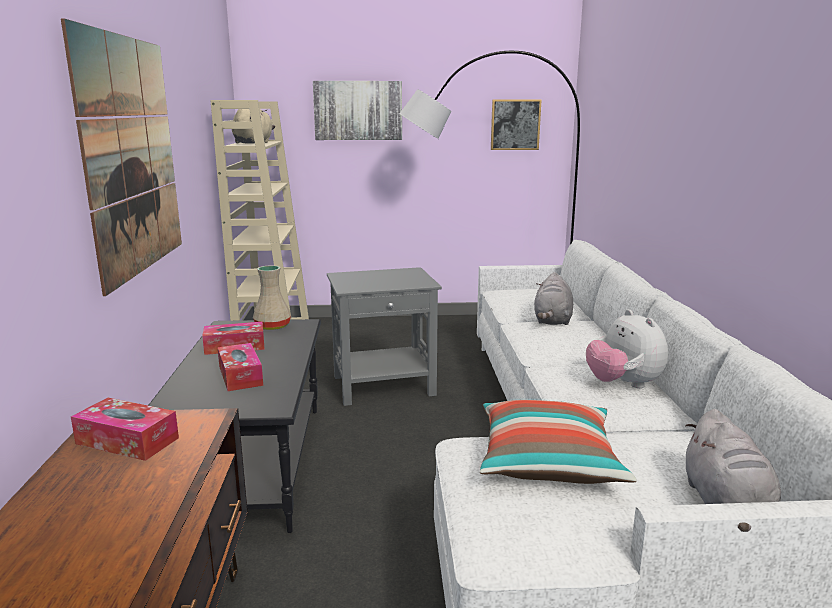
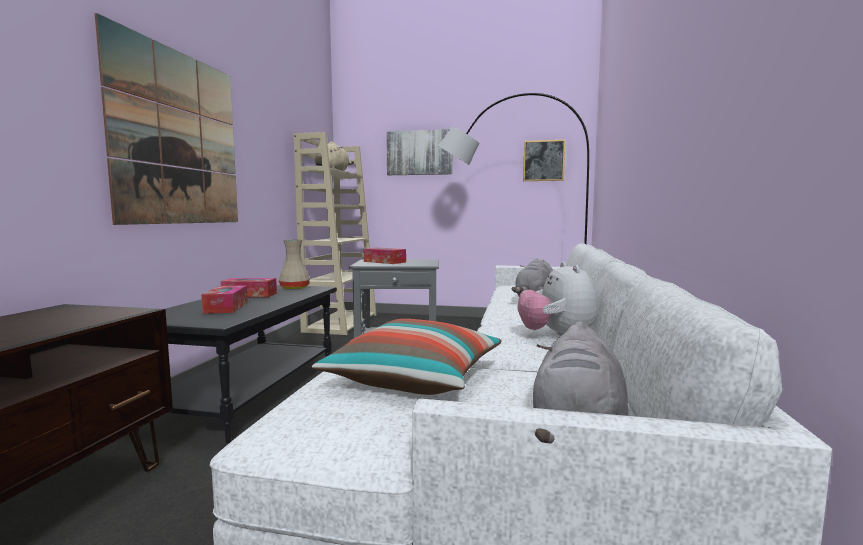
camera: 15 degrees right, 10 degrees down
tissue box [71,398,179,461] -> tissue box moved to [364,248,406,264]

